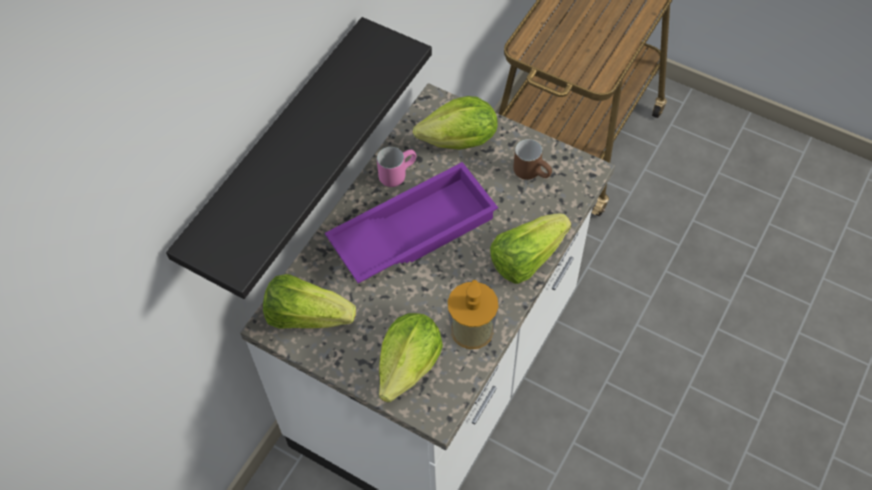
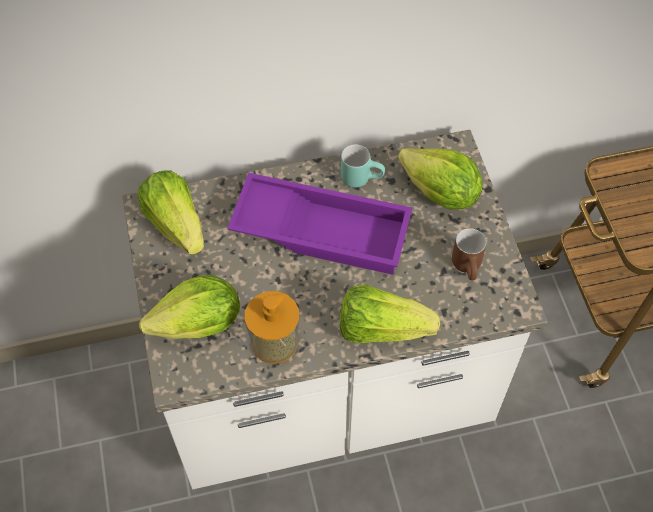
camera: 45 degrees right, 0 degrees up
black shelf [166,17,432,299] -> none
pink mug [377,147,416,187] -> turquoise mug [341,144,385,188]

